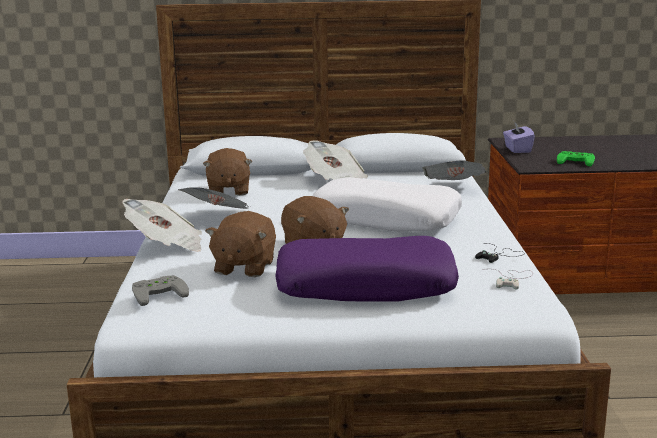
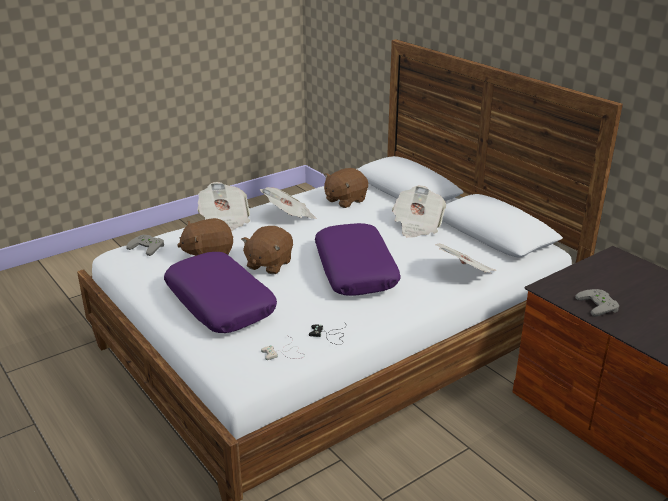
camera: 55 degrees right, 10 degrees up
white pillow [312,177,462,232] -> purple pillow [315,223,401,296]
purple tissue box [503,121,535,153] -> none
green game controller [557,151,595,167] -> grey game controller [575,289,619,317]

